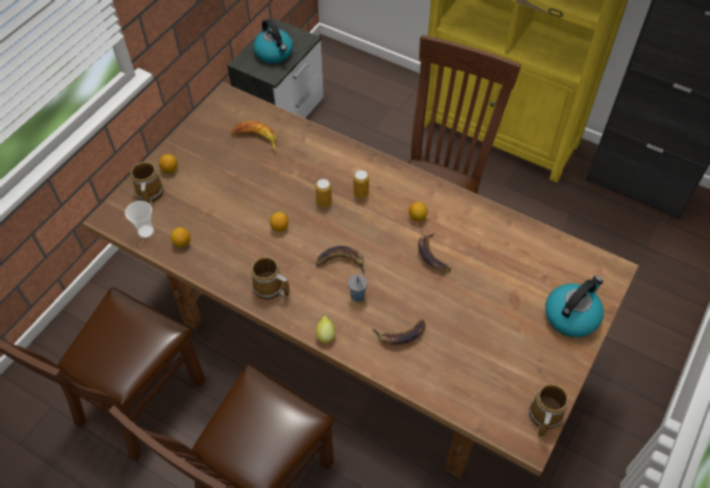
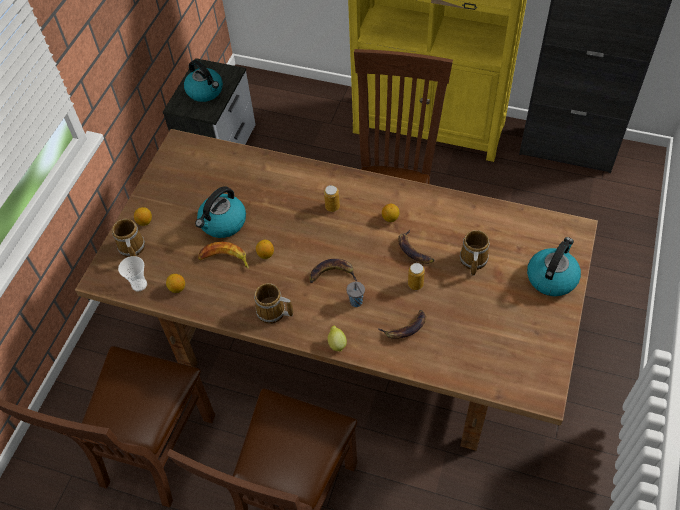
camera: 10 degrees left, 0 degrees up
banana [231,121,276,151] -> banana moved to [198,242,249,269]
can [315,179,332,207] -> can moved to [408,263,425,290]
mug [529,384,569,437] -> mug moved to [460,230,490,276]
none -> kettle [195,186,246,238]

